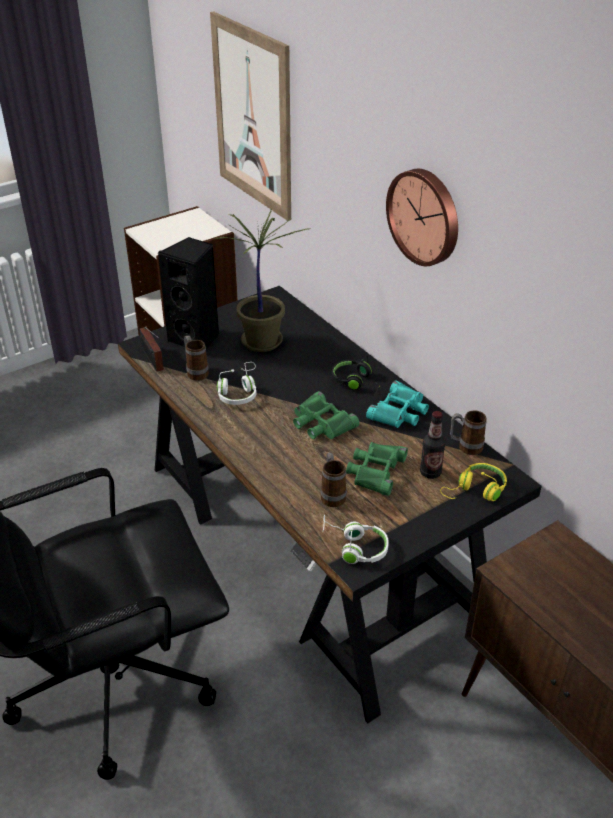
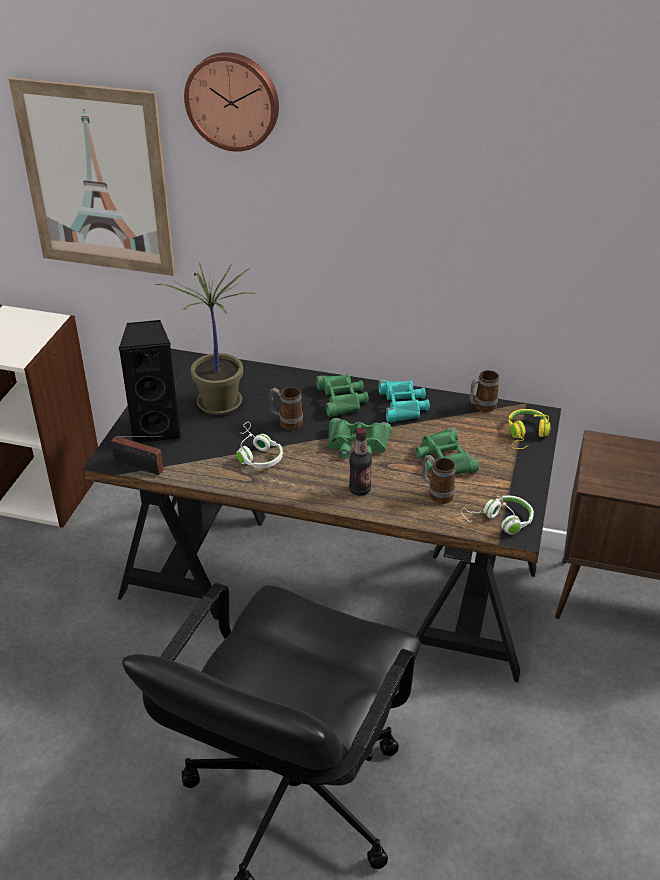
camera: 40 degrees left, 0 degrees up
mug [184,336,209,381] -> mug moved to [269,387,303,430]
black headphones [332,356,379,396] -> green binoculars [316,374,369,417]
wall clock [386,169,458,266] -> wall clock moved to [184,52,279,152]
bottle [420,411,446,479] -> bottle moved to [349,428,372,496]

